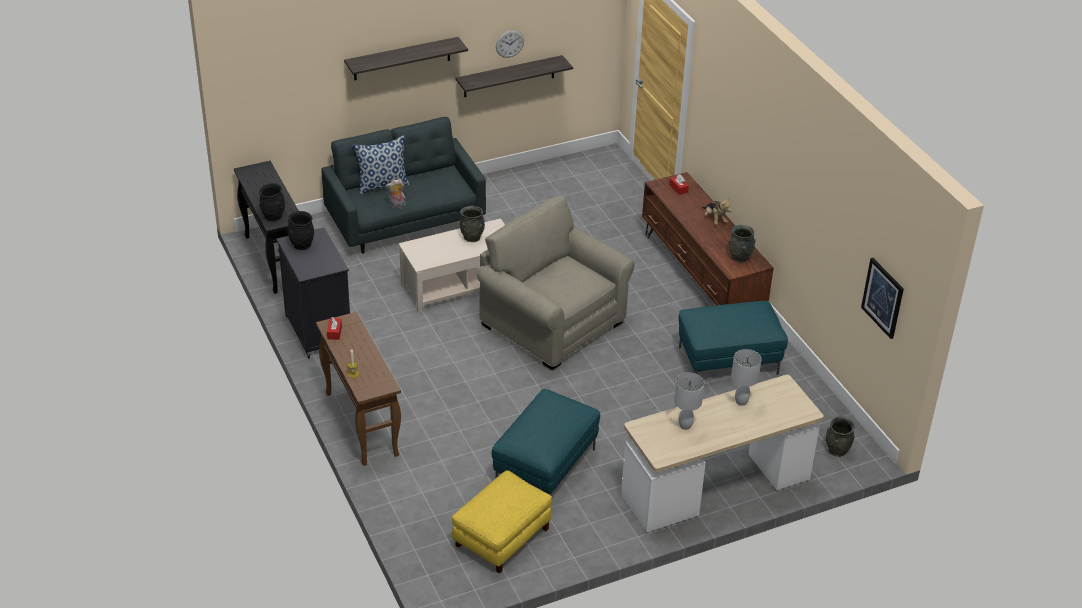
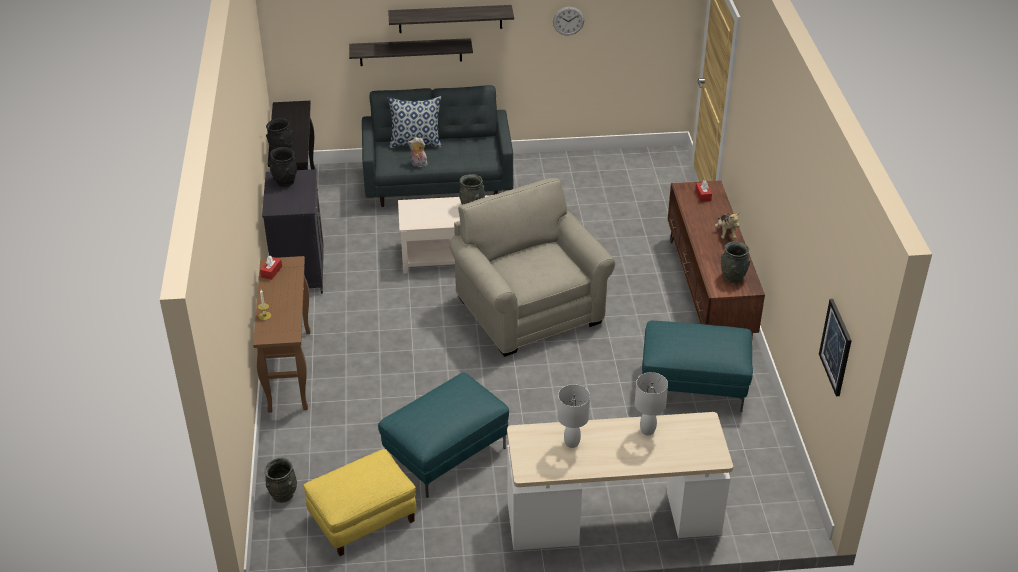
camera: 20 degrees right, 0 degrees up
shelf [456,55,573,97] -> shelf moved to [349,38,473,66]
grey vase [826,416,855,457] -> grey vase moved to [264,458,297,503]

